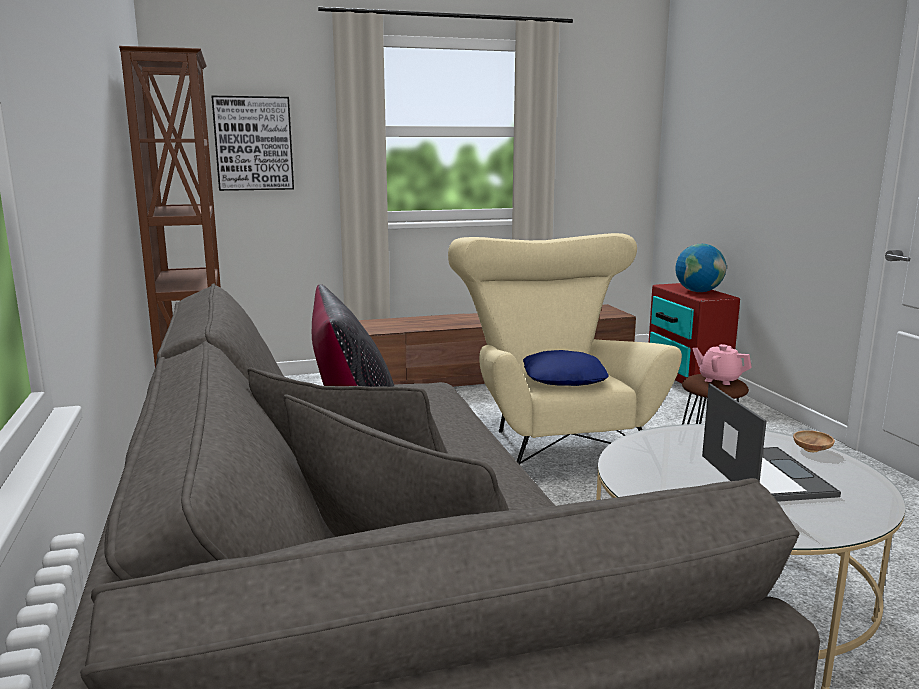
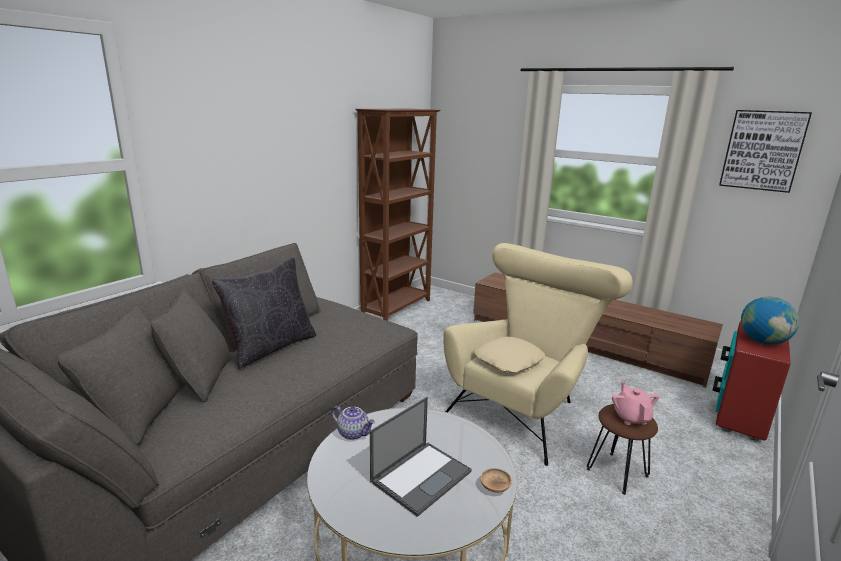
camera: 50 degrees right, 5 degrees up
picture [211,96,294,191] -> picture moved to [719,110,812,193]
blue pillow [523,350,609,386] -> beige pillow [474,336,545,373]
none -> teapot [331,406,375,440]

